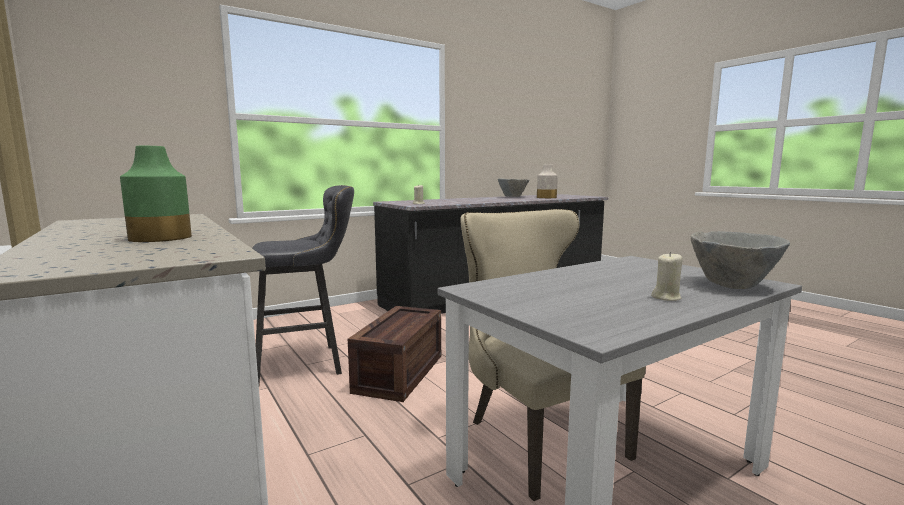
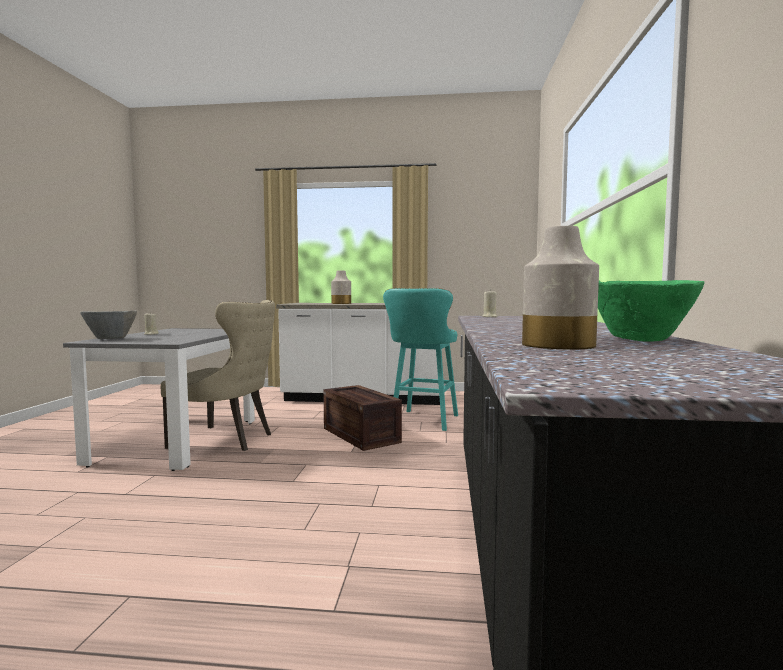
camera: 130 degrees right, 5 degrees down
green vase [120,146,192,242] -> beige vase [331,270,351,304]
black stool [252,185,354,385] -> turquoise stool [383,288,458,431]
grey bowl [498,178,529,197] -> green bowl [598,280,705,342]

